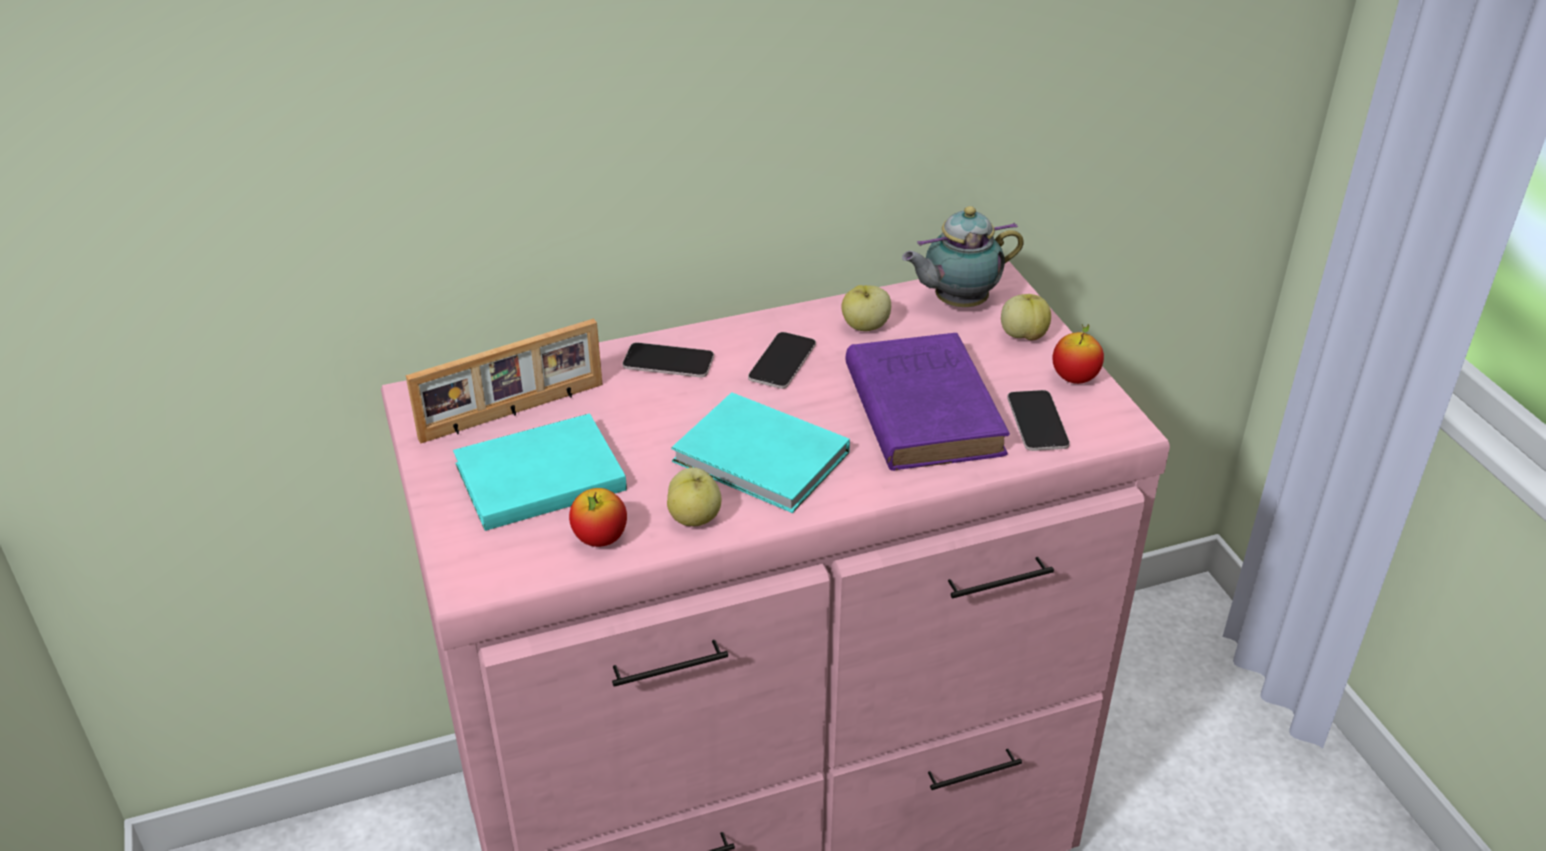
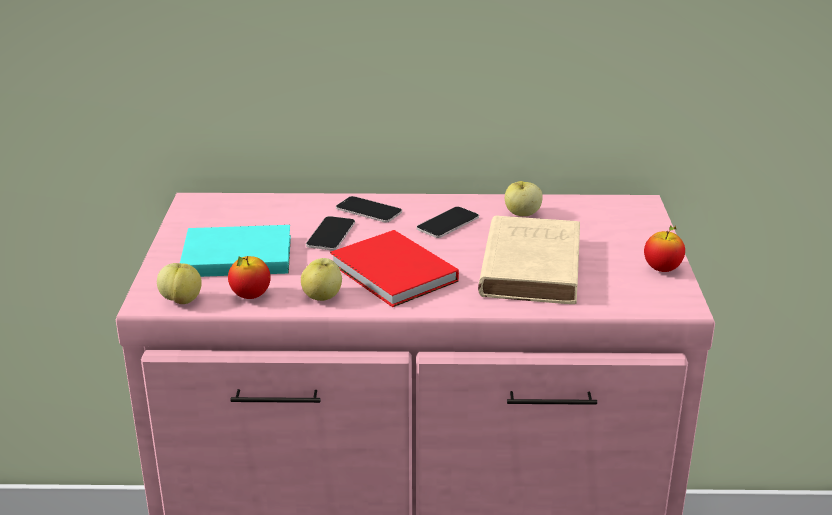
camera: 20 degrees right, 10 degrees down
picture frame [406,319,603,443] -> none
turquoise book [671,392,850,513] -> red book [330,230,459,307]
purple book [846,333,1010,471] -> beige book [478,215,580,304]
teapot [902,206,1024,307] -> none
apple [1001,294,1051,340] -> apple moved to [157,263,202,304]
phone [1007,390,1070,451] -> phone moved to [306,216,355,250]

